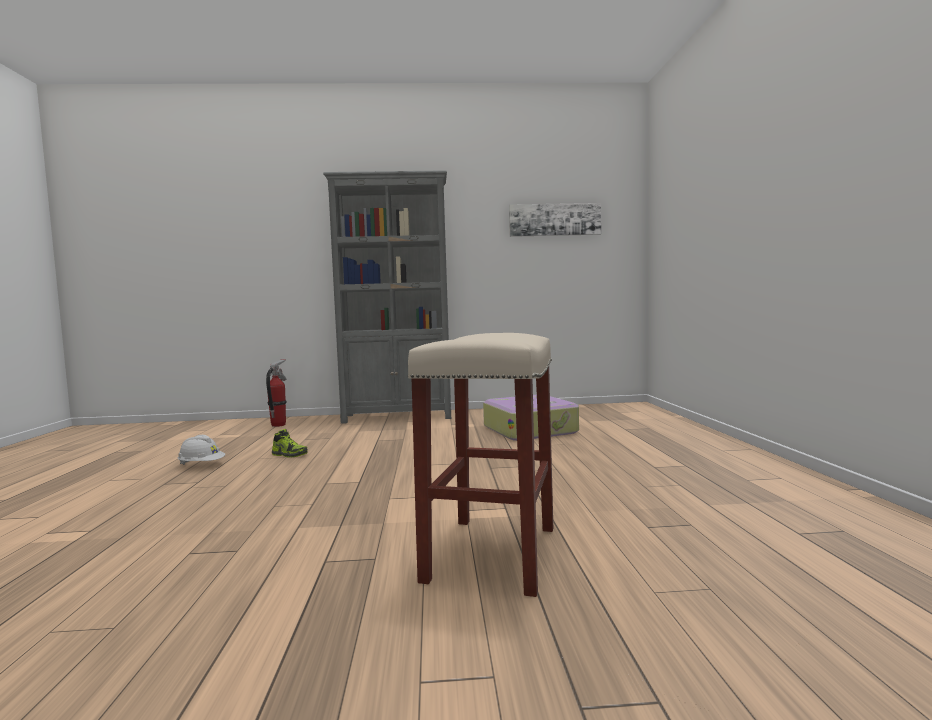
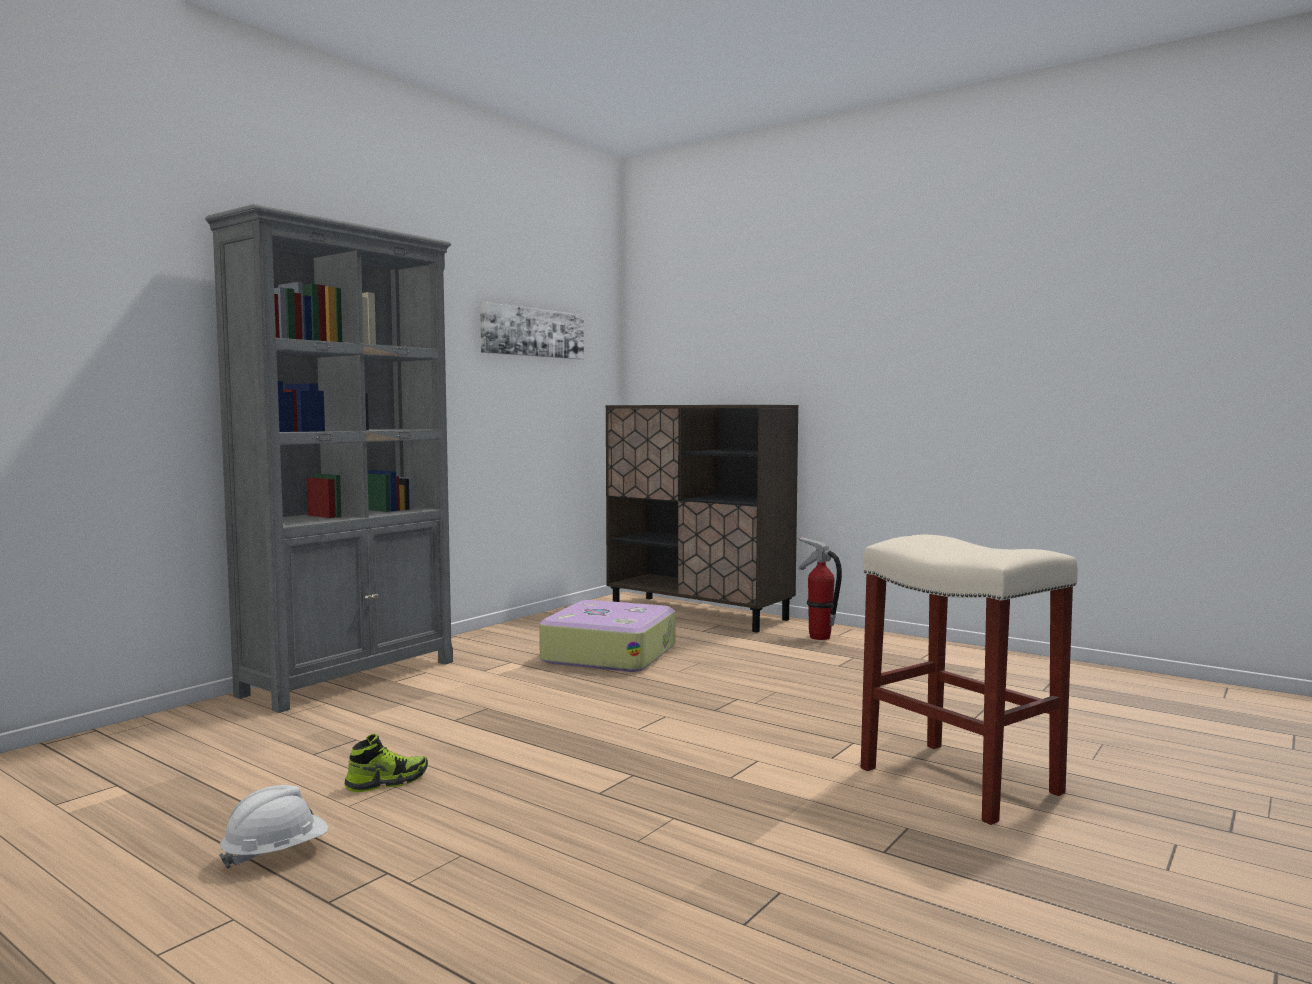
camera: 50 degrees left, 0 degrees up
fire extinguisher [266,359,287,427] -> fire extinguisher moved to [798,537,842,640]
none -> brown cabinet [606,405,798,632]

